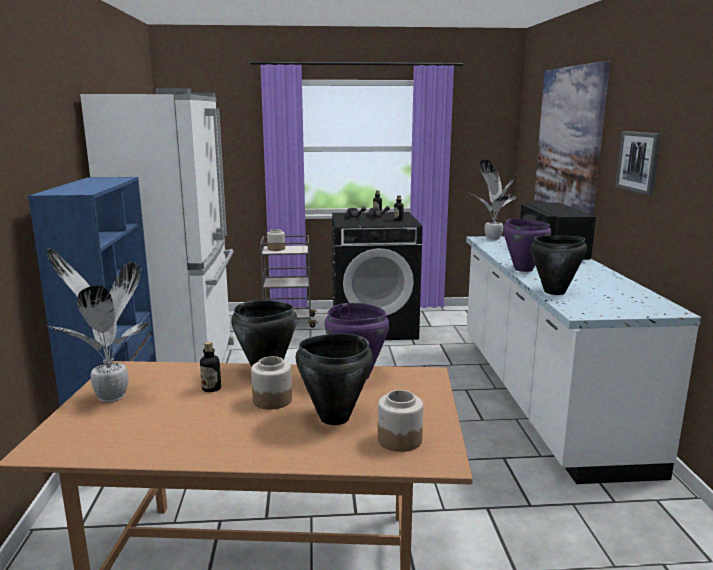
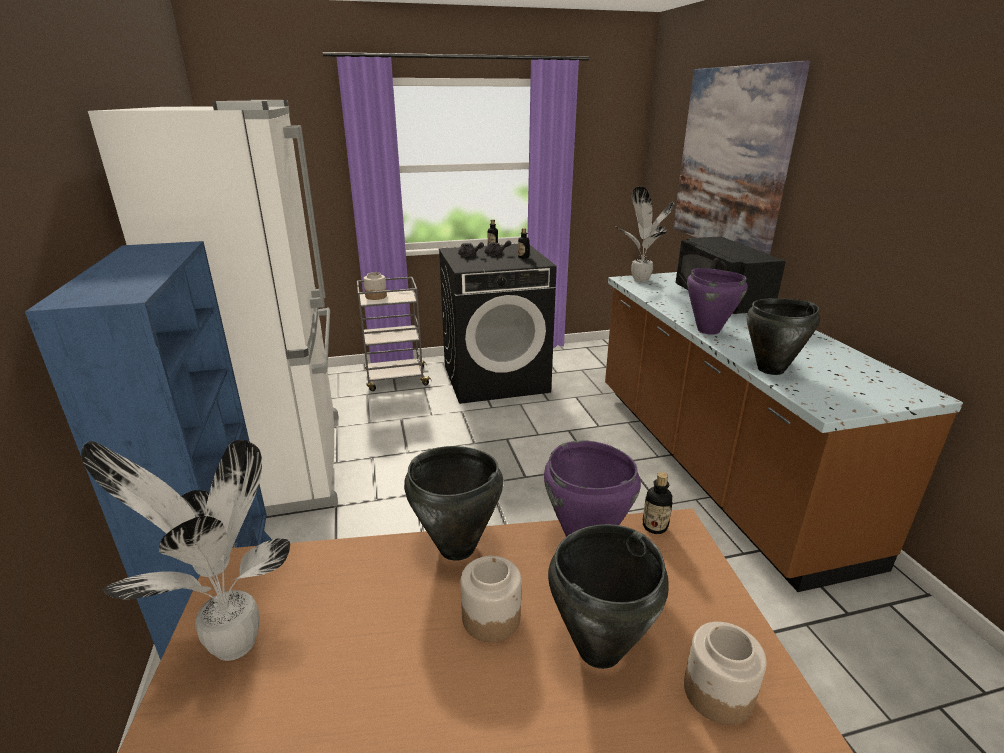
camera: 10 degrees left, 10 degrees up
bottle [200,342,221,392] -> bottle moved to [643,472,673,534]
white counter [466,236,701,484] -> brown counter [605,272,963,592]
picture [615,131,661,196] -> none

